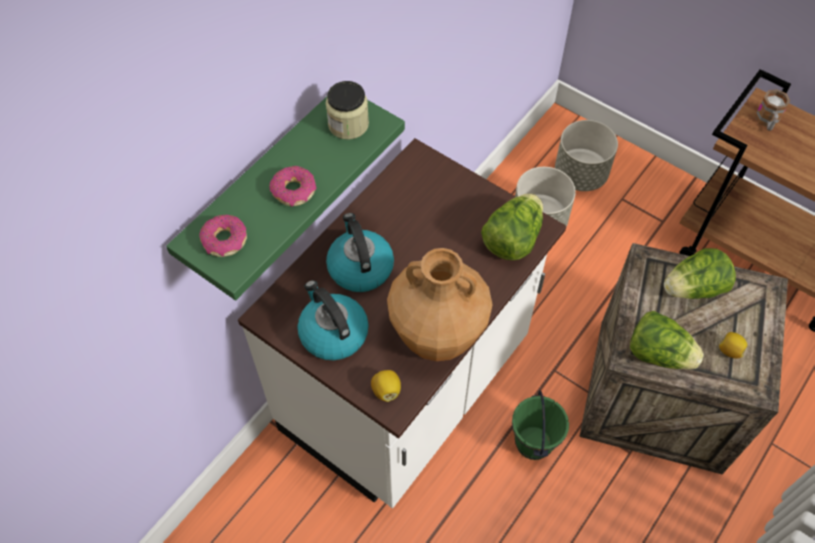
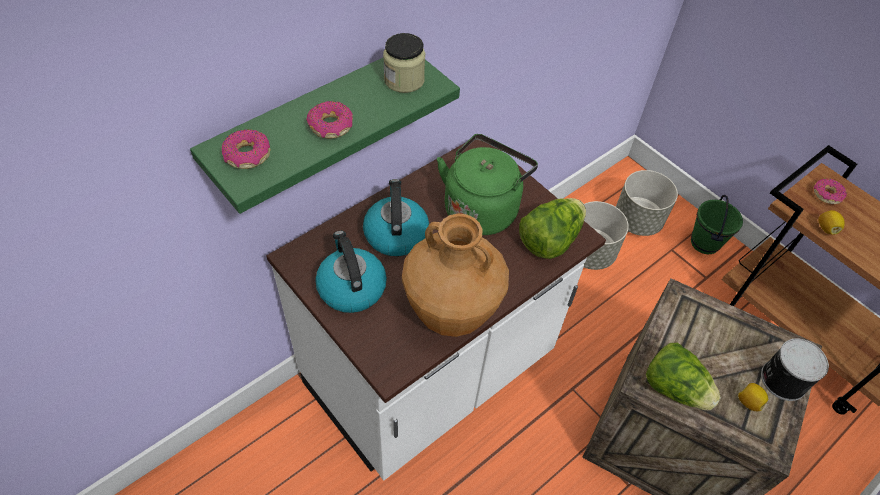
camera: 10 degrees right, 5 degrees down
lemon [371,370,401,402] -> lemon moved to [818,210,845,234]
green bucket [512,390,569,460] -> green bucket moved to [691,195,743,254]
lettuce [664,248,736,299] -> none
mug [755,89,790,131] -> donut [814,179,847,204]
none -> green kettle [437,134,538,235]
none -> can [761,338,829,401]

